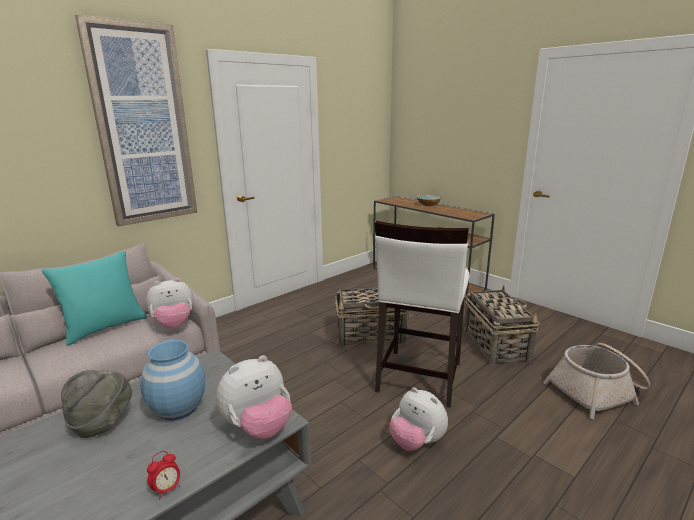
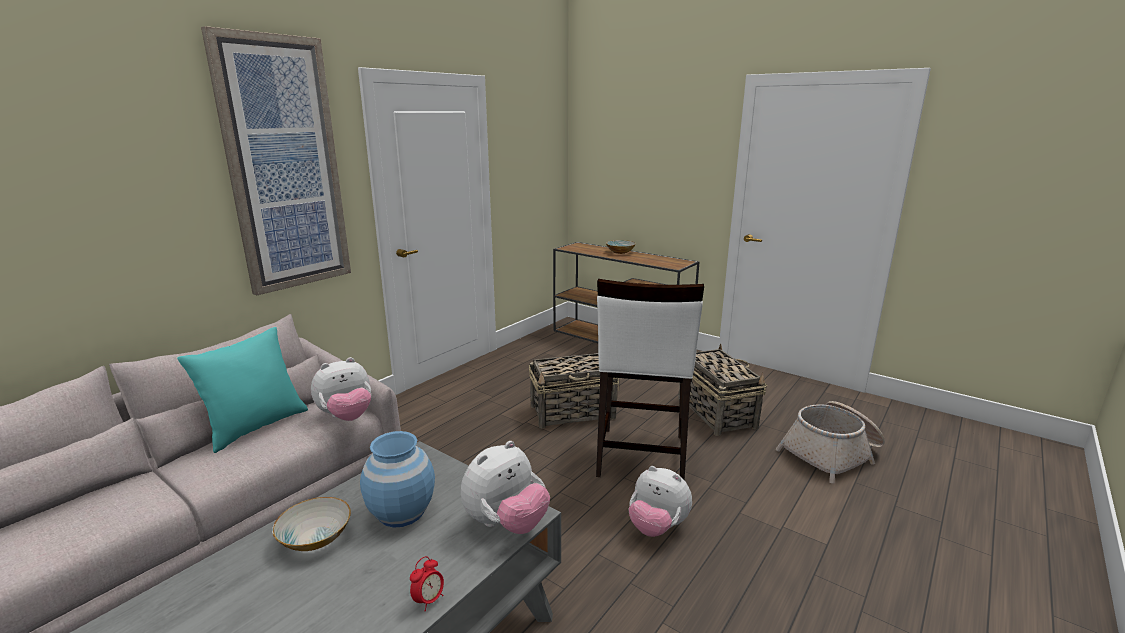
camera: 10 degrees left, 0 degrees up
grey hat [61,370,132,438] -> bowl [272,497,351,551]

